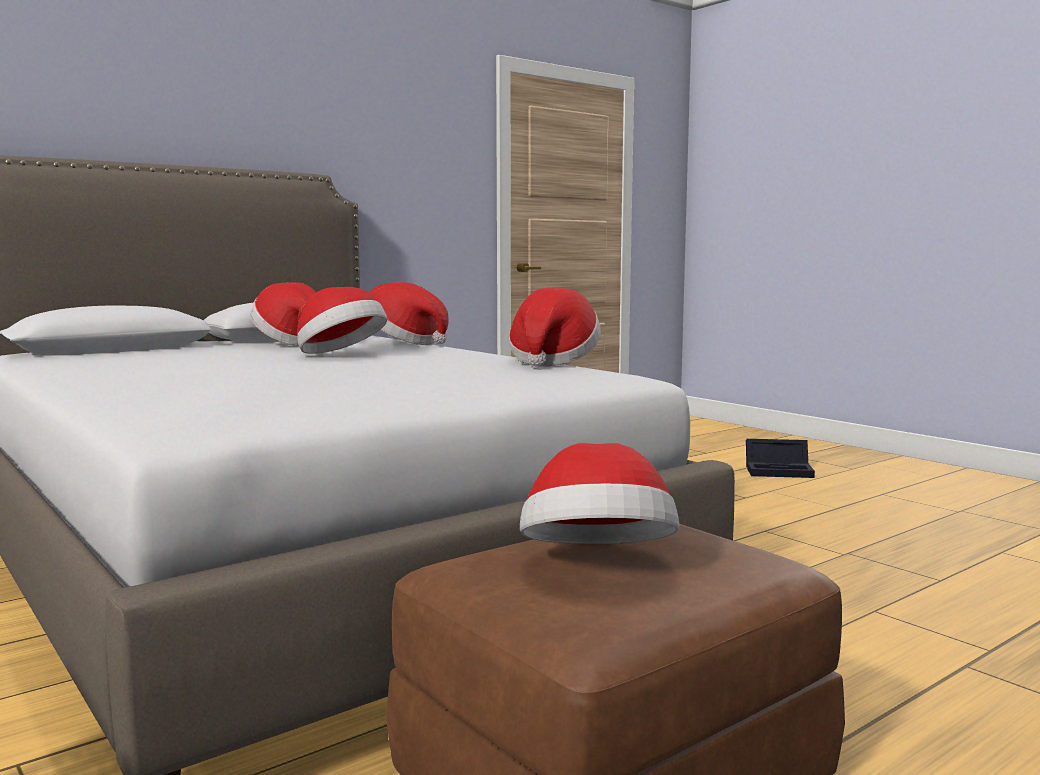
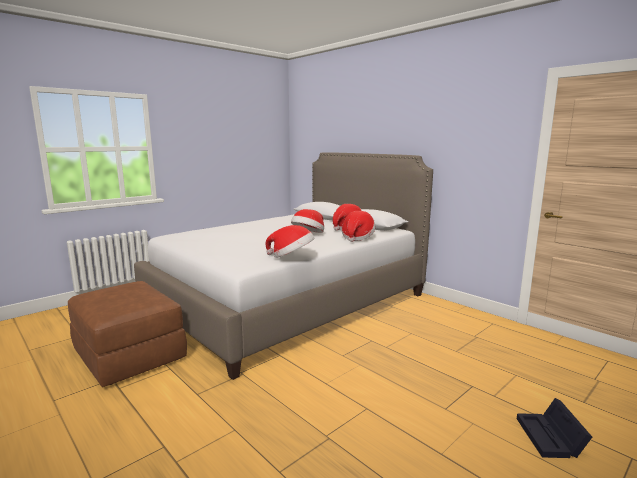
camera: 85 degrees right, 5 degrees up
hat [520,443,679,544] -> none

